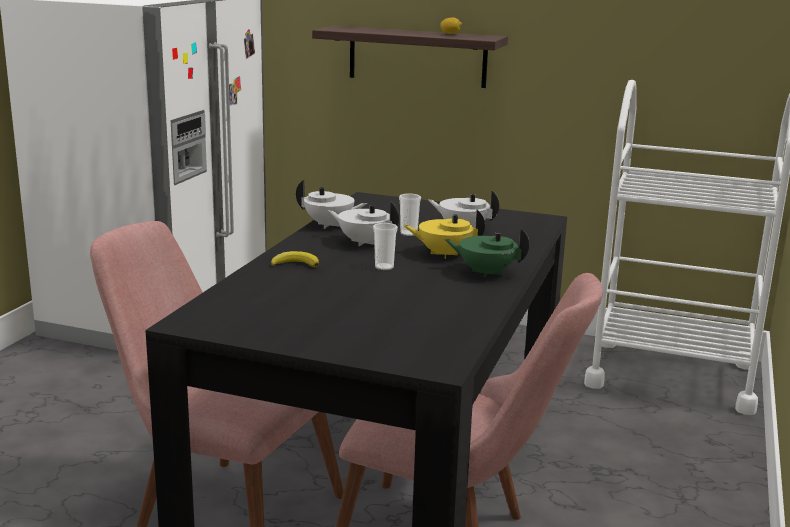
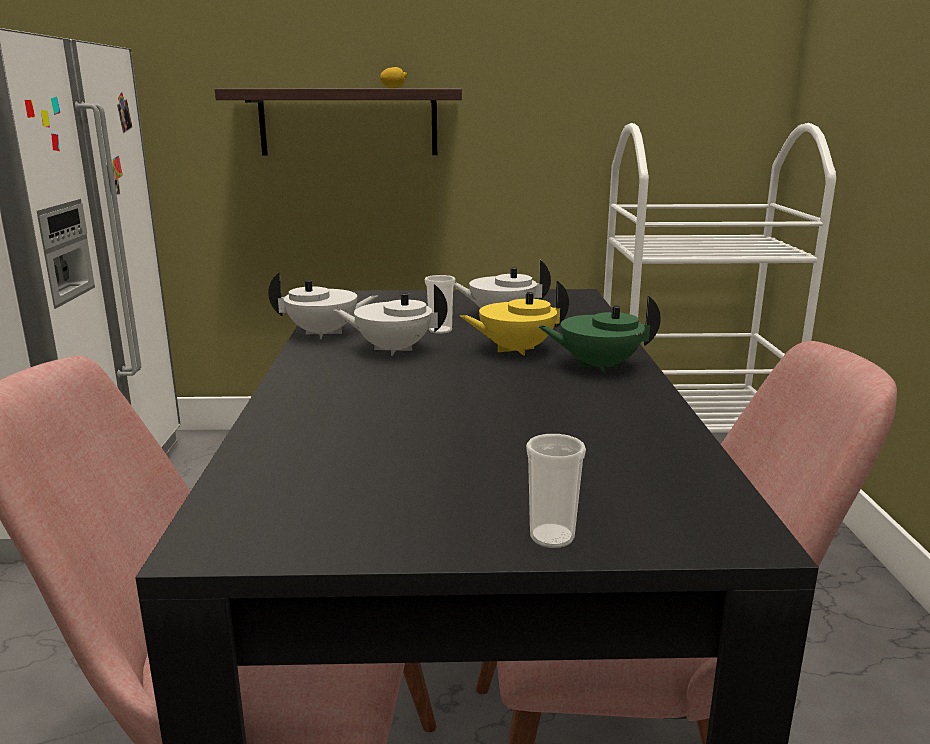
camera: 20 degrees left, 0 degrees up
banana [271,251,319,267] -> none
cup [373,223,398,270] -> cup moved to [526,434,586,548]

